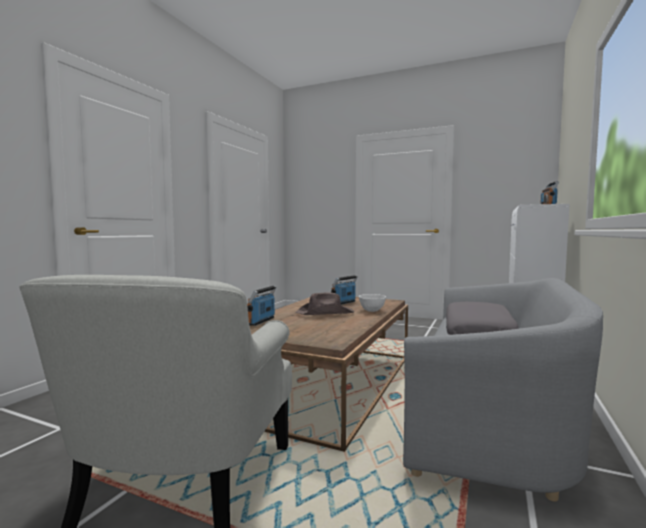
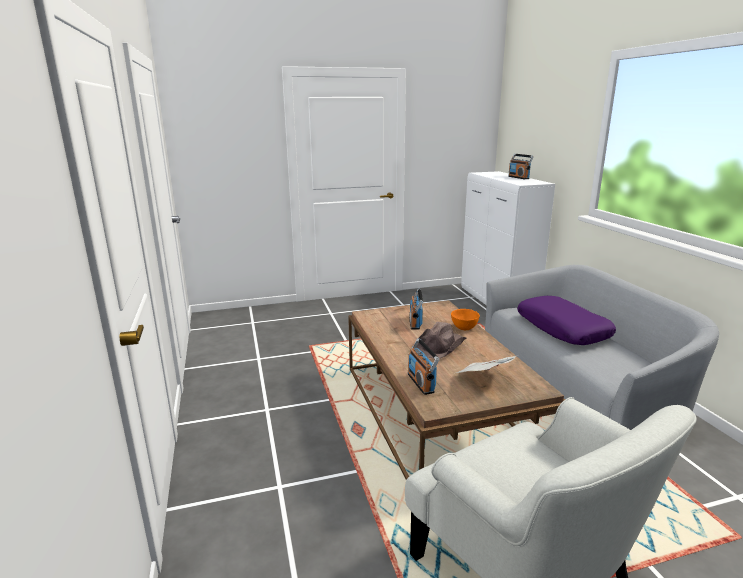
camera: 40 degrees left, 15 degrees up
white bowl [359,294,386,312] -> orange bowl [451,309,480,330]
grey pillow [446,302,519,335] -> purple pillow [517,296,616,345]
none -> newspaper [456,356,516,373]

